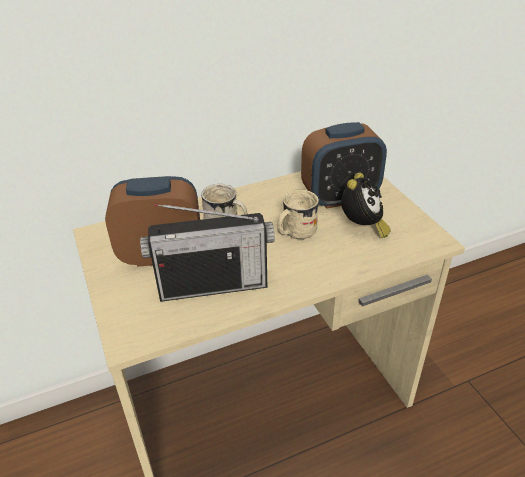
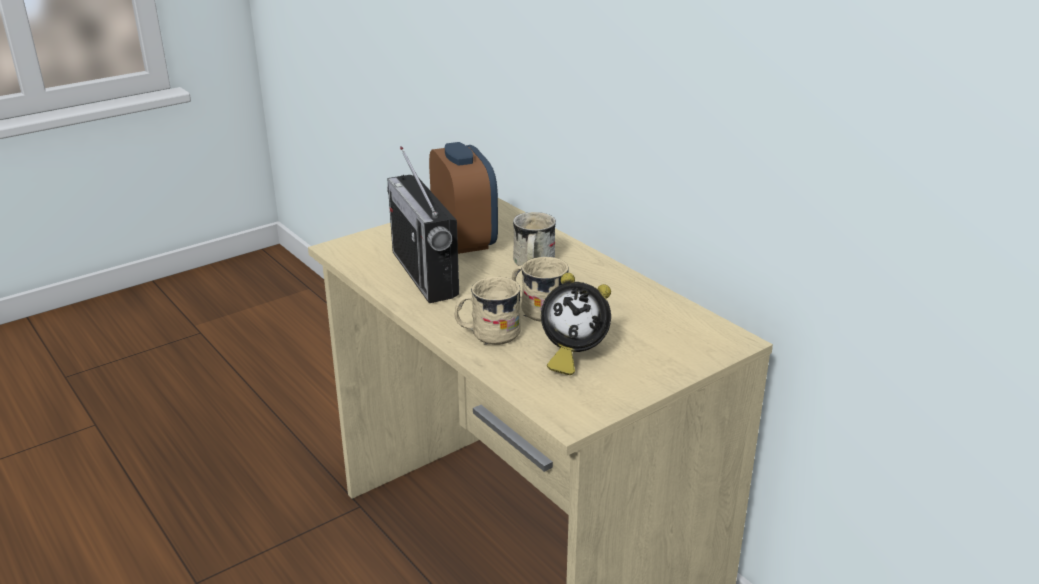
camera: 75 degrees right, 10 degrees down
alarm clock [301,122,387,209] -> none
none -> beige mug [454,277,521,345]

